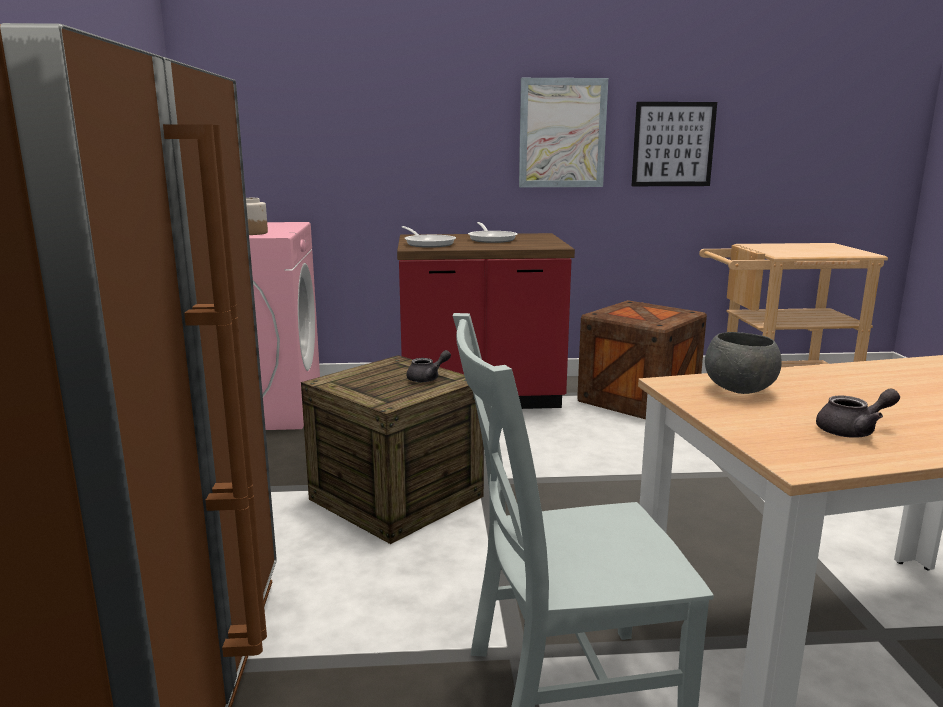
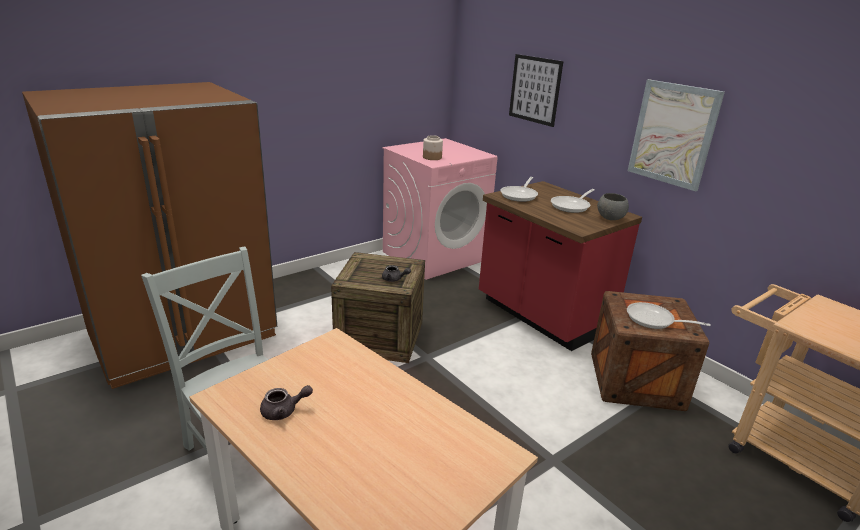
camera: 55 degrees right, 10 degrees up
picture [632,102,717,186] -> picture moved to [509,54,563,127]
grey bowl [705,332,782,394] -> grey bowl moved to [597,193,629,220]
grey teapot [816,388,900,438] -> grey teapot turned 60 degrees counterclockwise [260,385,313,420]
none -> frying pan [627,302,710,329]

